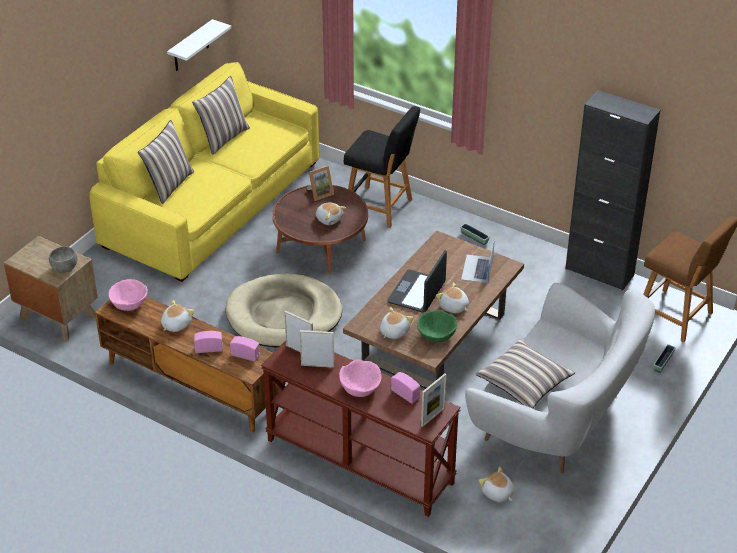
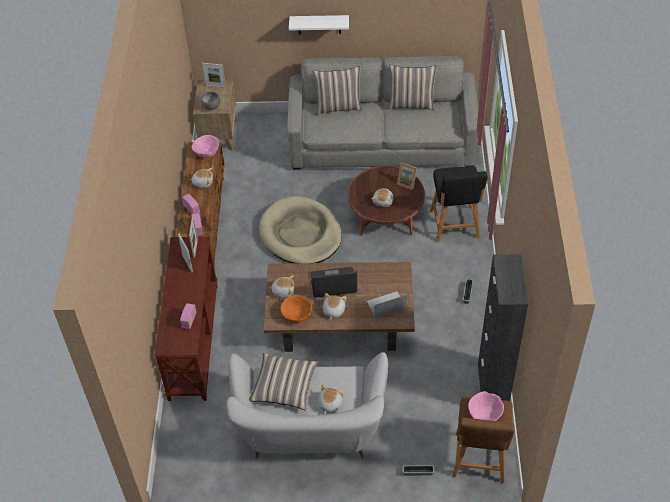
camera: 60 degrees right, 10 degrees up
yellow sofa [89,62,320,282] -> grey sofa [287,57,478,170]
white shelf [167,19,231,71] -> white shelf moved to [289,15,349,34]
pink bowl [339,359,382,397] -> pink bowl moved to [468,391,504,421]
green bowl [417,310,457,342] -> orange bowl [280,295,312,323]
picture frame [421,373,447,427] -> picture frame moved to [202,63,226,88]
plush toy [479,467,514,502] -> plush toy moved to [318,385,345,415]

